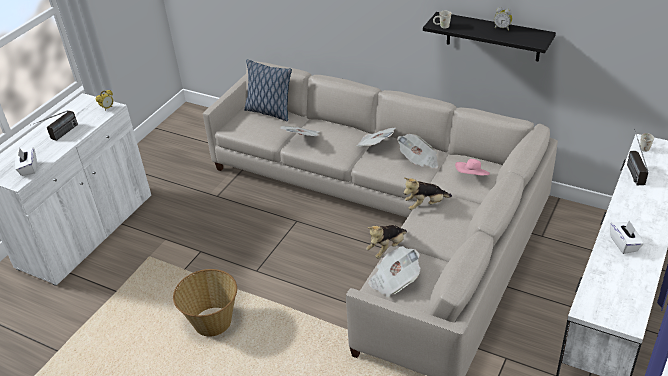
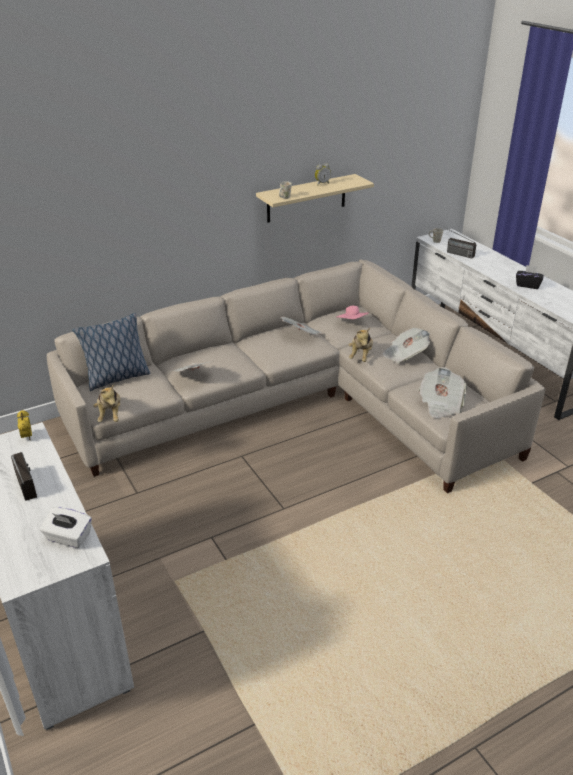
camera: 60 degrees left, 5 degrees down
basket [173,269,237,336] -> none
newspaper [356,128,396,147] -> newspaper moved to [382,328,430,363]
plush toy [366,225,407,259] -> plush toy moved to [93,384,120,422]
black shelf [423,12,556,62] -> beige shelf [256,174,374,223]
white tissue box [610,220,644,254] -> black tissue box [516,265,544,289]

